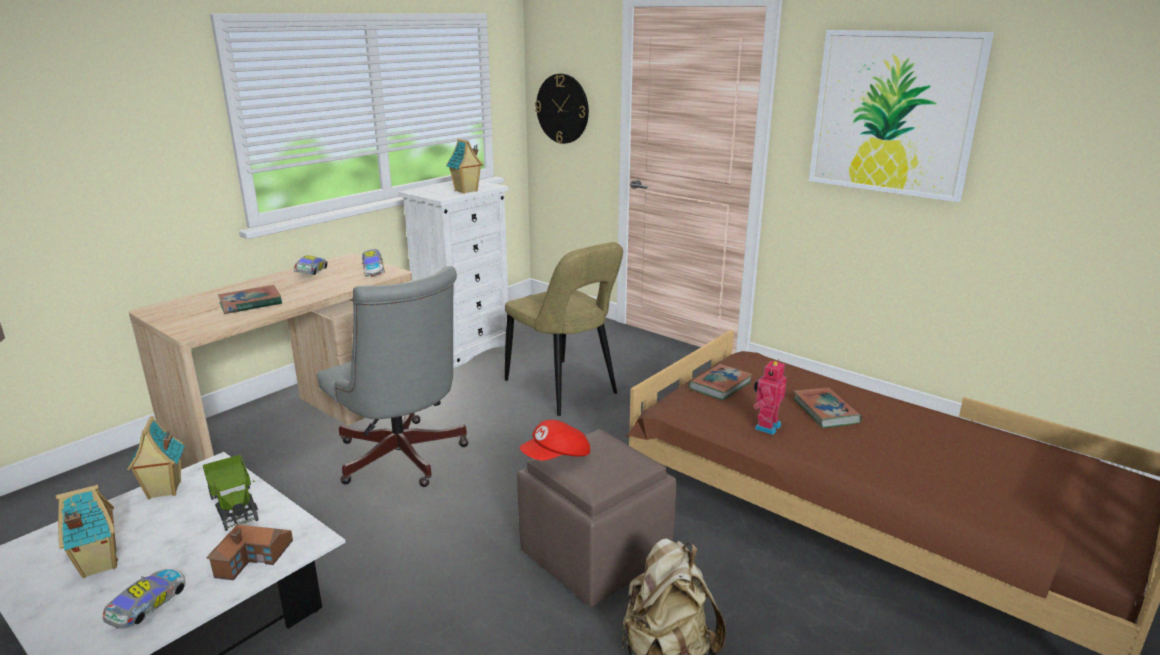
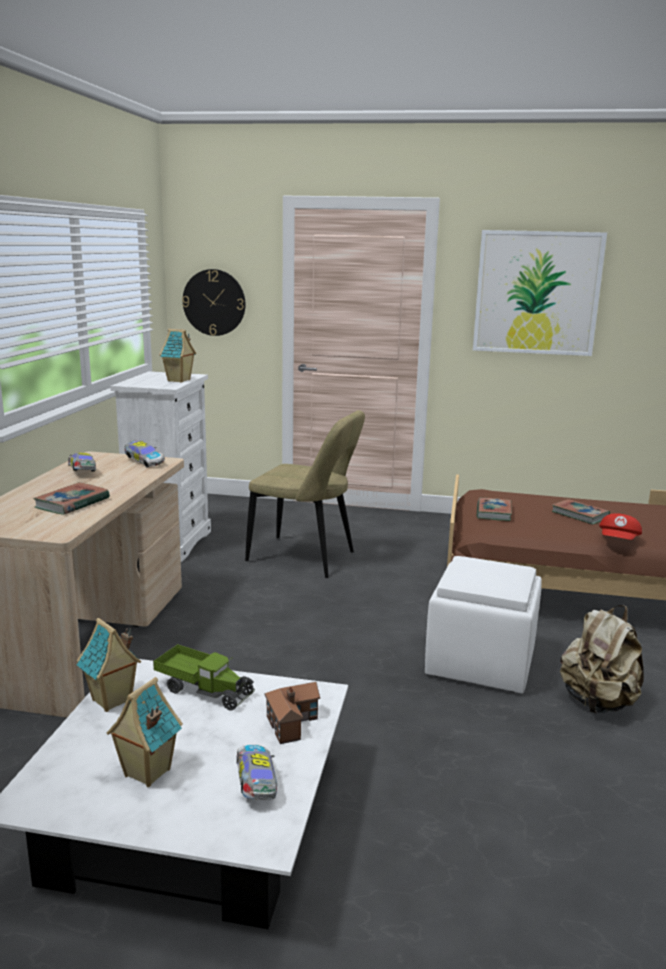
camera: 30 degrees left, 5 degrees down
grey office chair [317,266,469,487] -> none
brown ottoman [517,429,677,607] -> white ottoman [425,556,542,693]
red cap [520,420,590,461] -> red cap moved to [599,513,642,540]
toy robot [753,359,787,435] -> none

